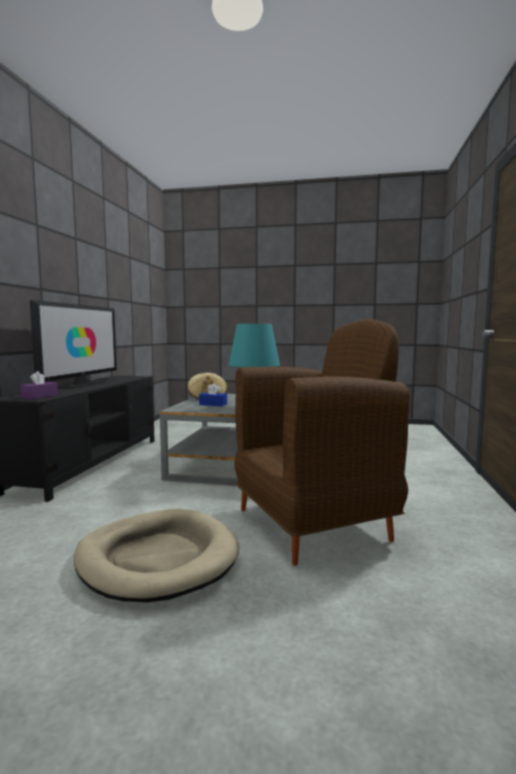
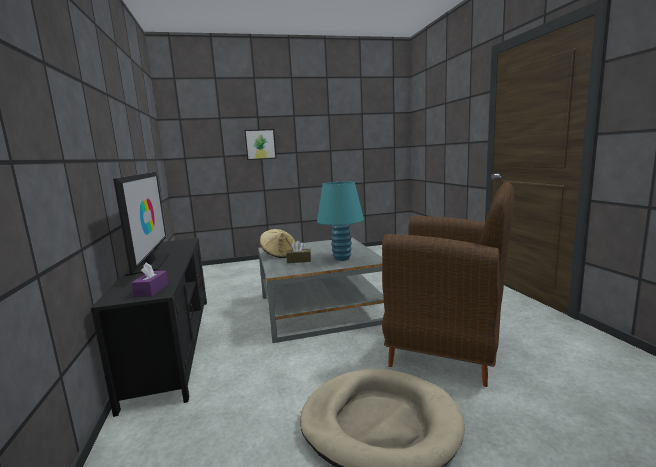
camera: 25 degrees left, 5 degrees up
blue tissue box [199,383,227,406] -> brown tissue box [286,241,311,263]
brown armchair [234,319,410,566] -> brown armchair turned 75 degrees clockwise [382,182,514,387]
none -> picture [244,129,276,160]

